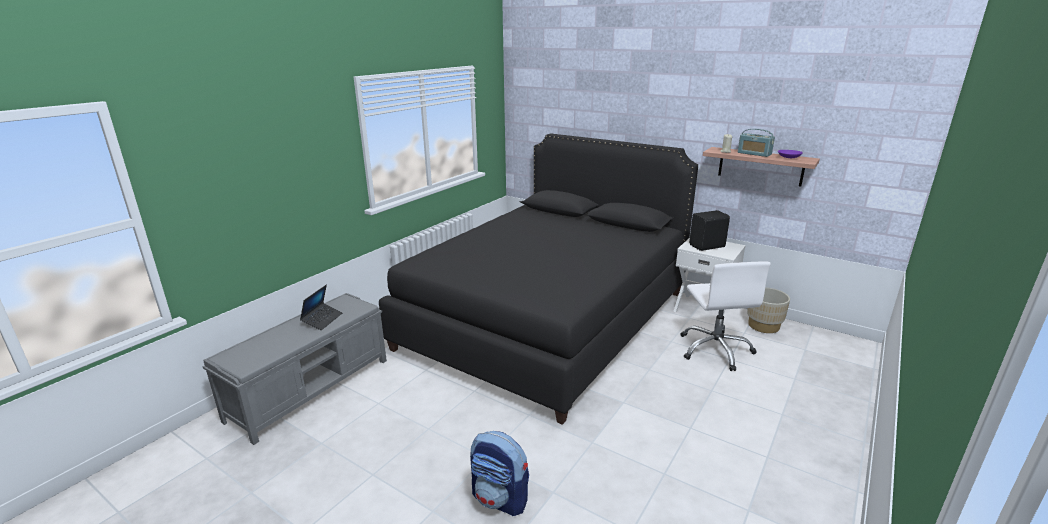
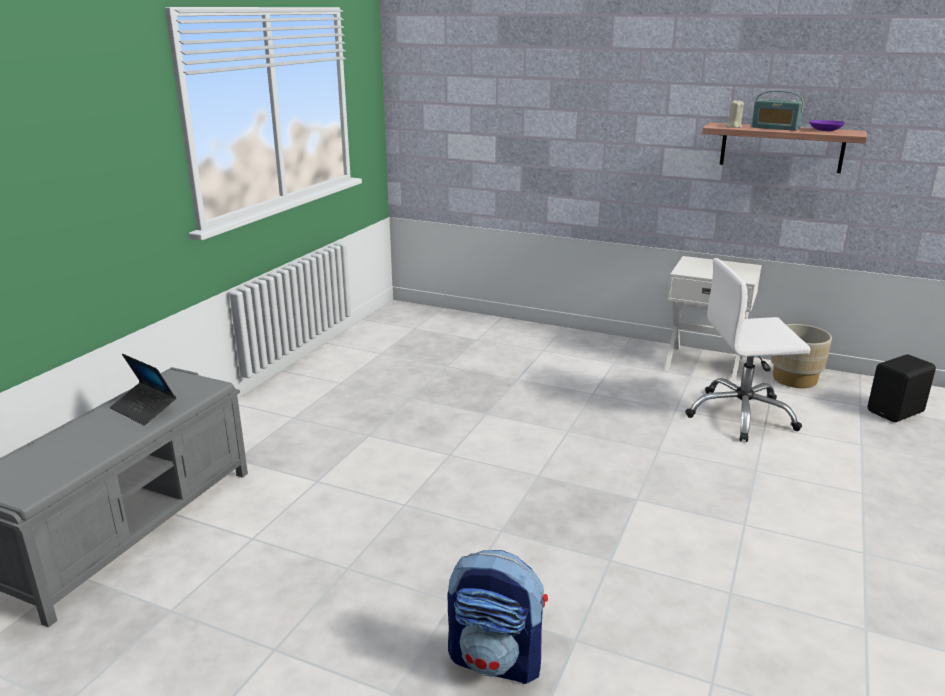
camera: 10 degrees left, 0 degrees up
laptop [300,285,342,330] -> laptop turned 120 degrees clockwise [110,354,176,425]
black bed [379,134,698,425] -> none
white office chair [680,261,771,371] -> white office chair turned 105 degrees clockwise [685,258,811,442]
black speaker [689,210,730,251] -> black speaker moved to [868,354,936,422]

